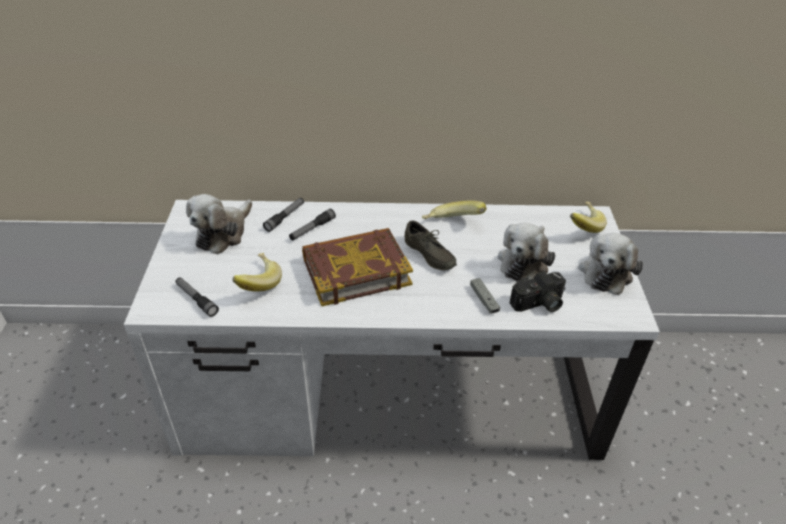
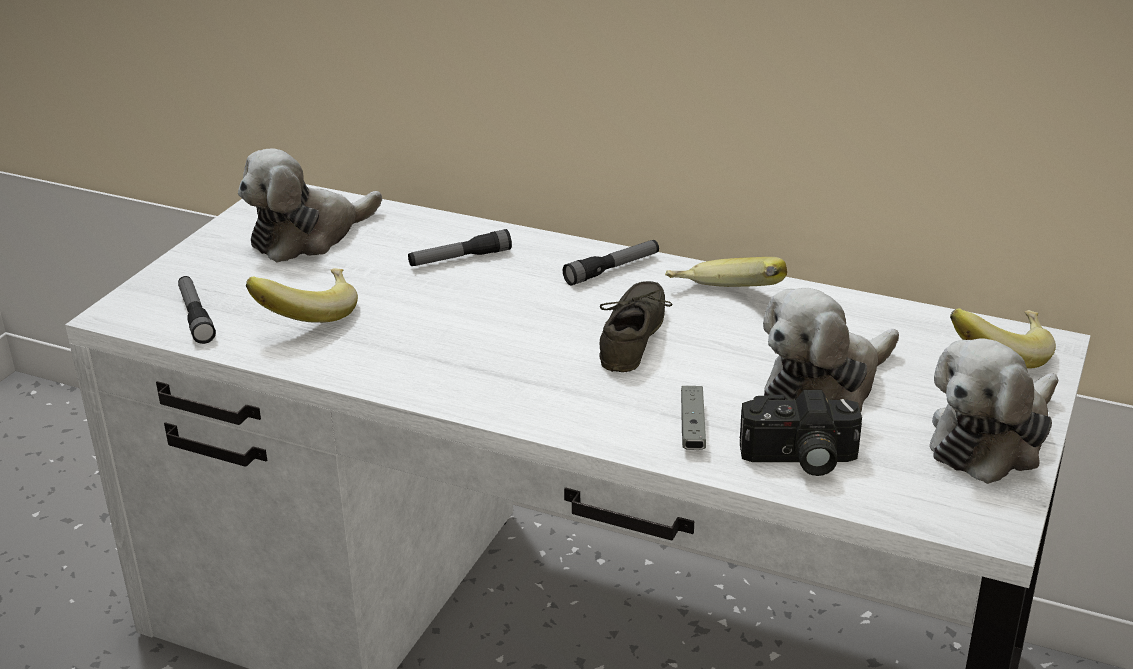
camera: 25 degrees right, 10 degrees down
flashlight [263,198,304,232] -> flashlight moved to [563,240,659,285]
book [302,228,413,306] -> none
grey shoe [405,221,457,271] -> grey shoe turned 150 degrees counterclockwise [599,281,673,372]

